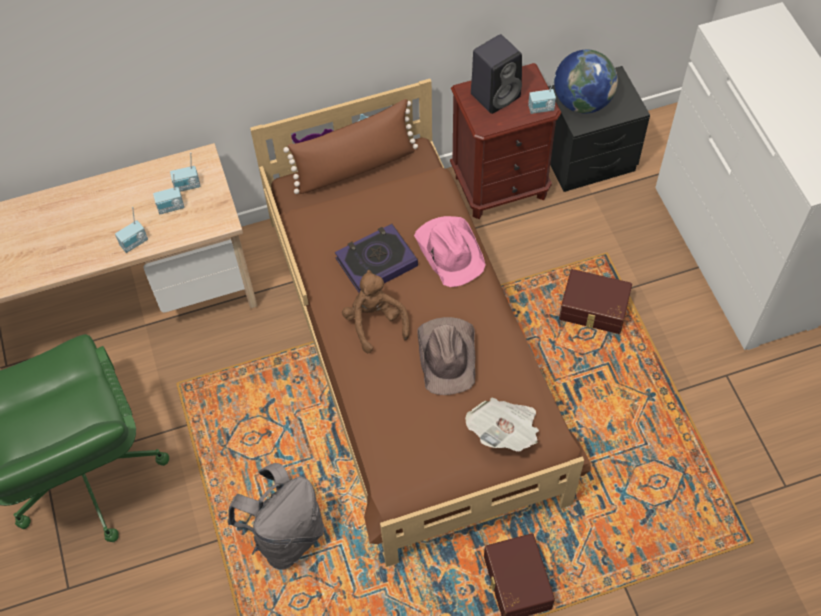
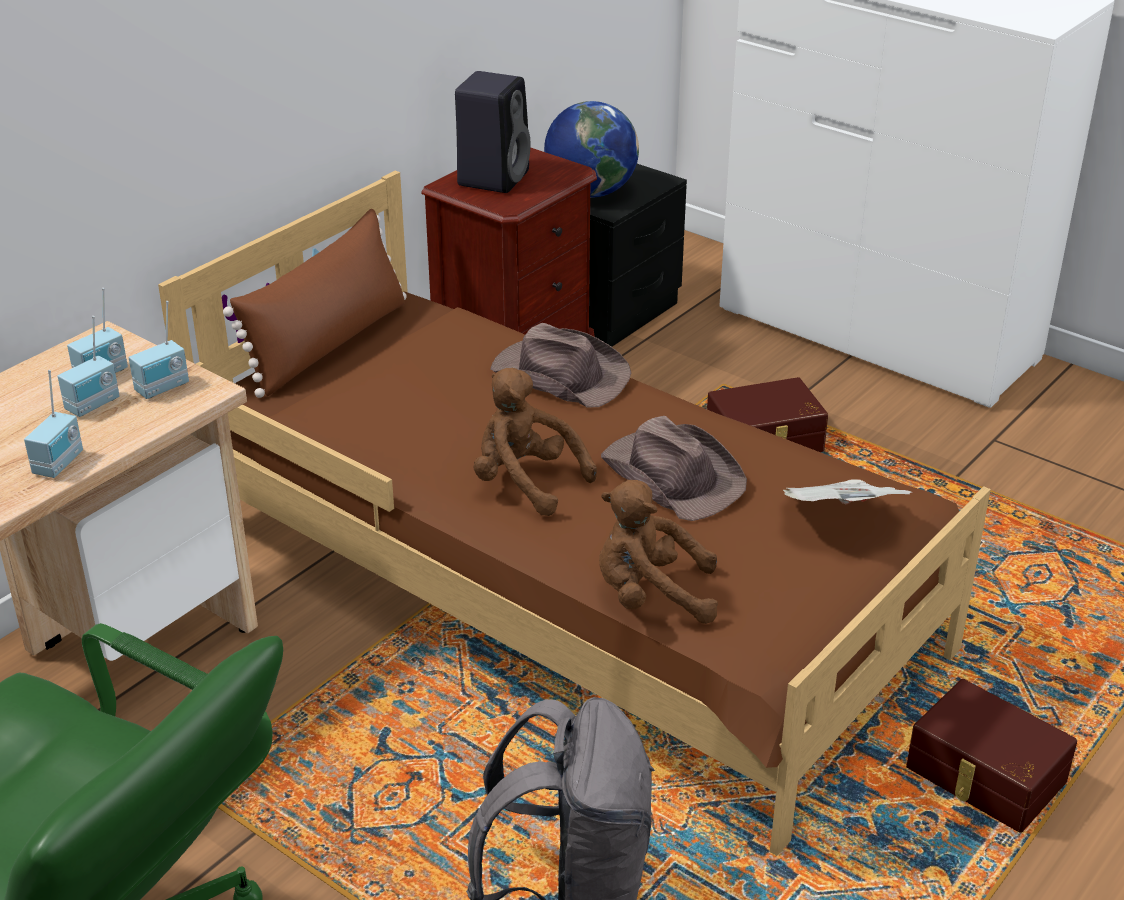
camera: 35 degrees left, 25 degrees down
book [335,224,418,293] -> none
pink hat [414,216,486,287] -> brown hat [490,323,631,407]
radio [528,75,556,114] -> radio moved to [129,301,189,399]
none -> brown plush toy [599,480,718,624]

